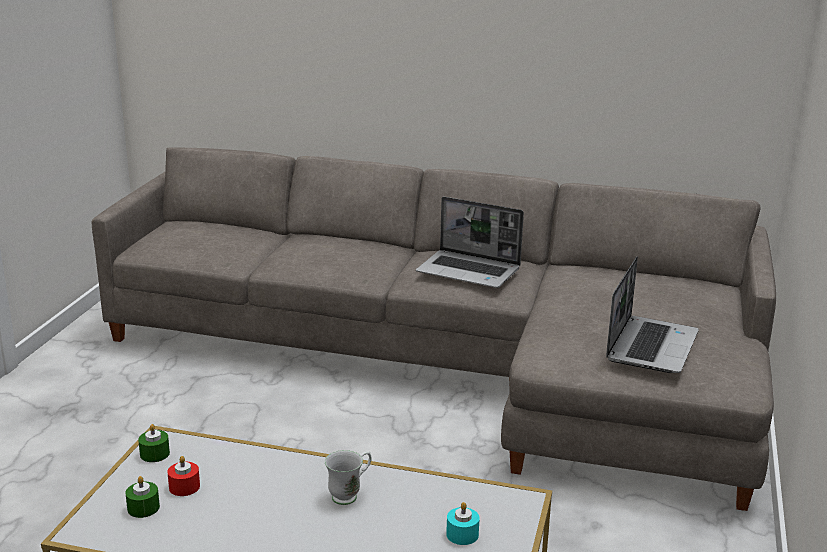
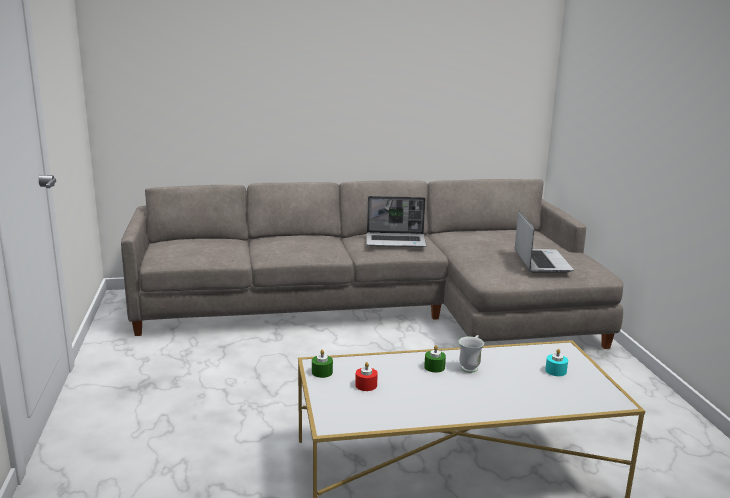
camera: 25 degrees left, 5 degrees down
green candle [125,476,160,518] -> green candle moved to [424,345,446,373]

